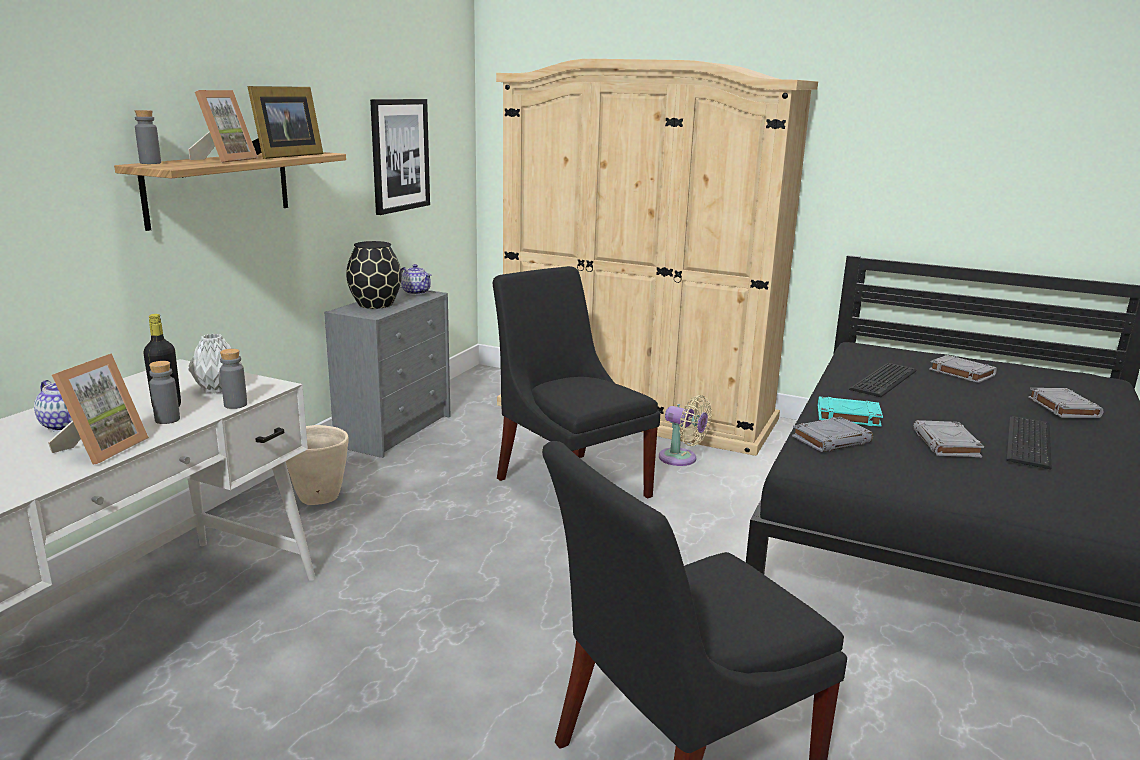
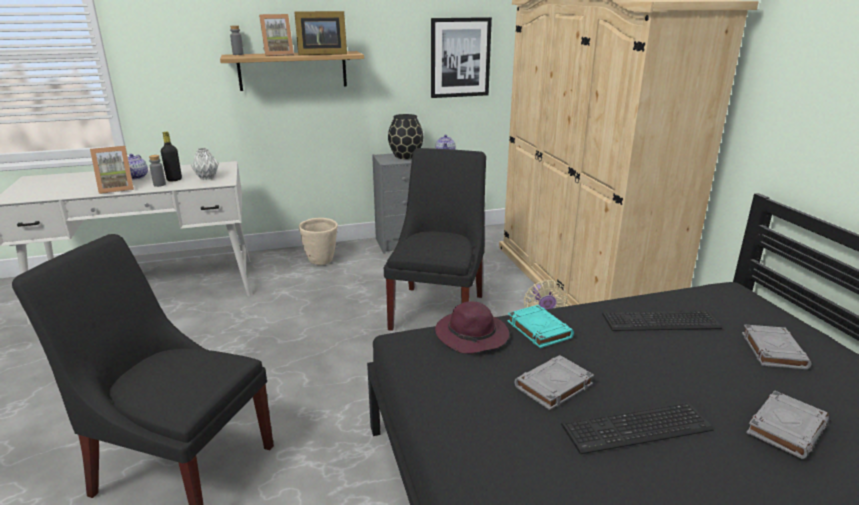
camera: 50 degrees right, 5 degrees up
grey bottle [220,349,247,409] -> none
grey book [792,417,873,452] -> purple hat [435,301,509,354]

